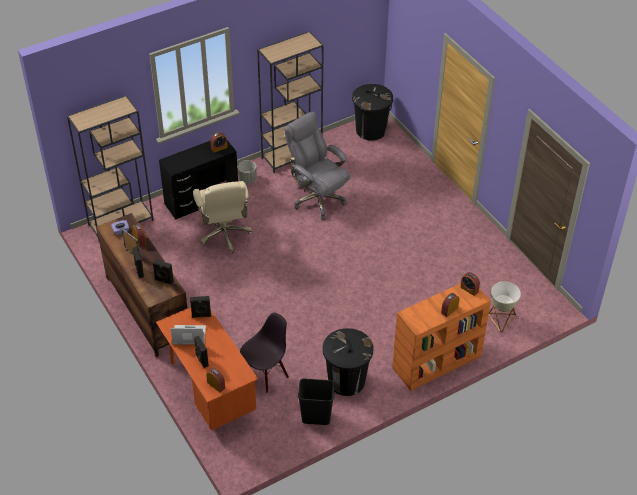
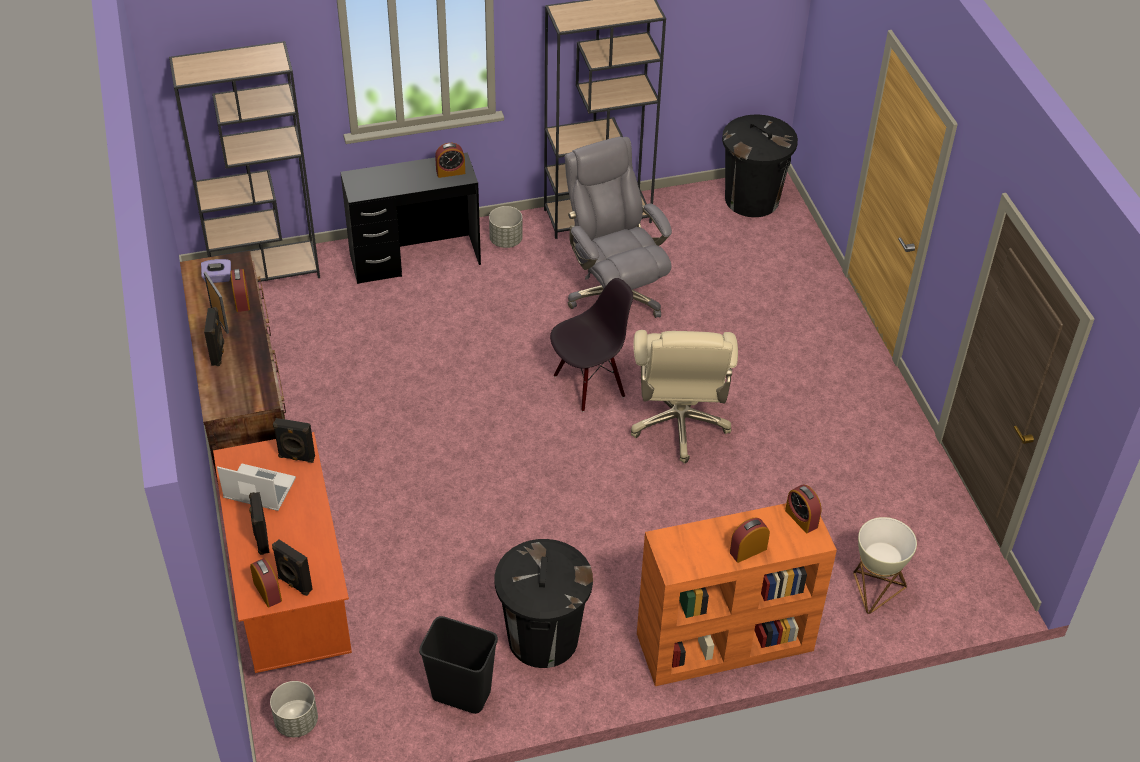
camera: 15 degrees right, 0 degrees up
black speaker [152,259,174,285] -> black speaker moved to [272,539,313,596]
beige office chair [193,181,252,253] -> beige office chair moved to [631,330,738,464]
black chair [240,313,289,393] -> black chair moved to [550,278,633,412]
none -> grey planter [270,681,318,737]

